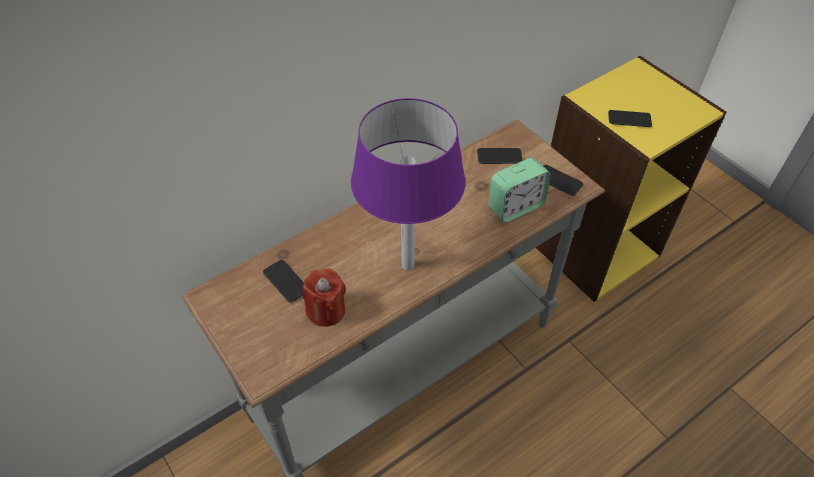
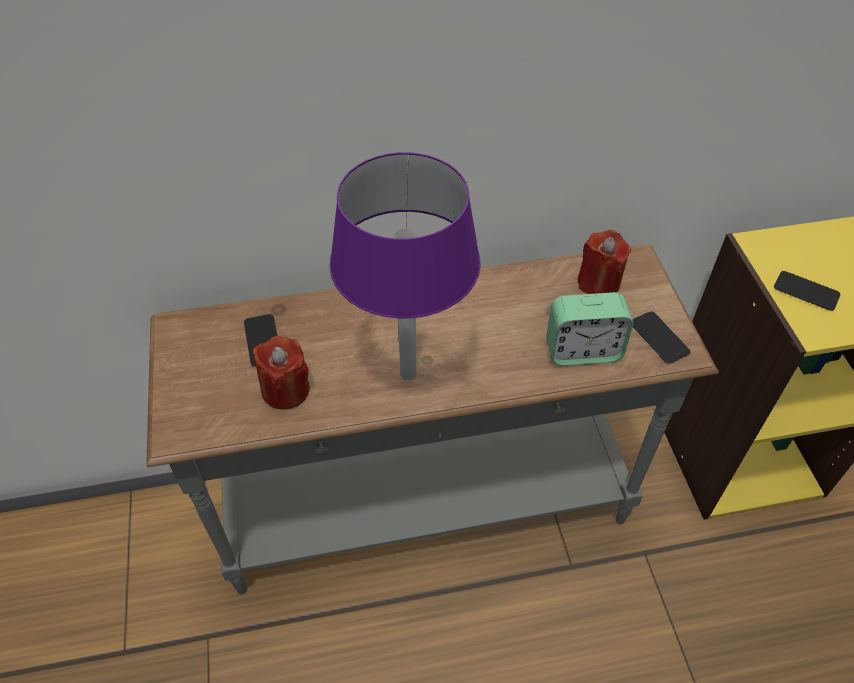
camera: 25 degrees right, 0 degrees up
phone [477,148,523,164] -> red candle [577,230,631,294]

